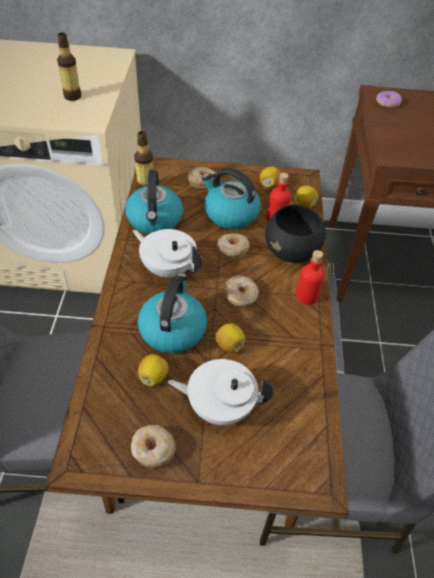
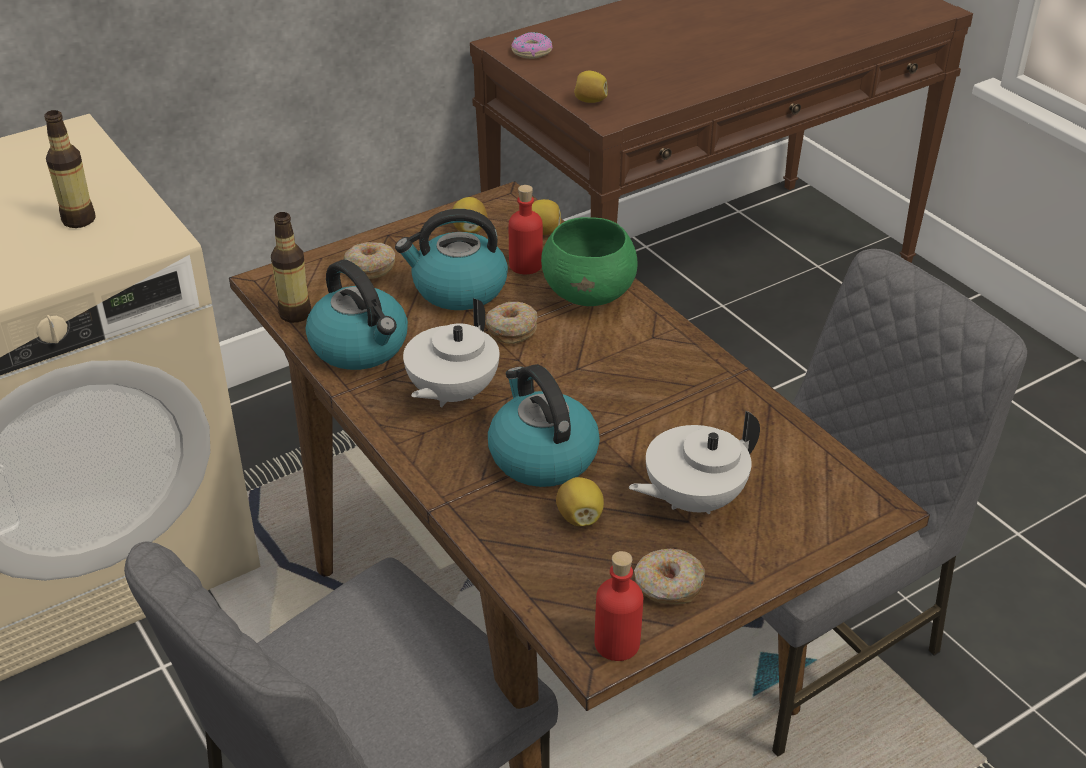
camera: 35 degrees left, 10 degrees down
white teapot [133,229,202,277] -> white teapot turned 60 degrees counterclockwise [403,298,499,407]
lemon [215,323,245,353] -> lemon moved to [574,71,608,103]
donut [224,275,259,307] -> none
black bowl [265,204,326,263] -> green bowl [541,217,638,306]
red bottle [296,250,325,305] -> red bottle moved to [595,551,643,661]

